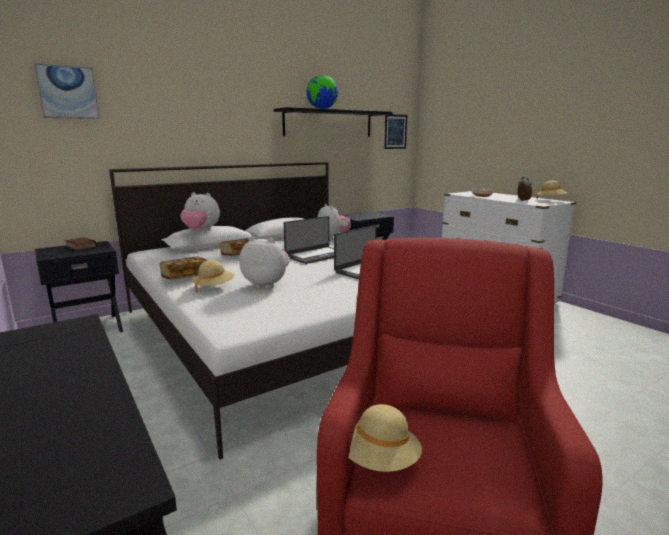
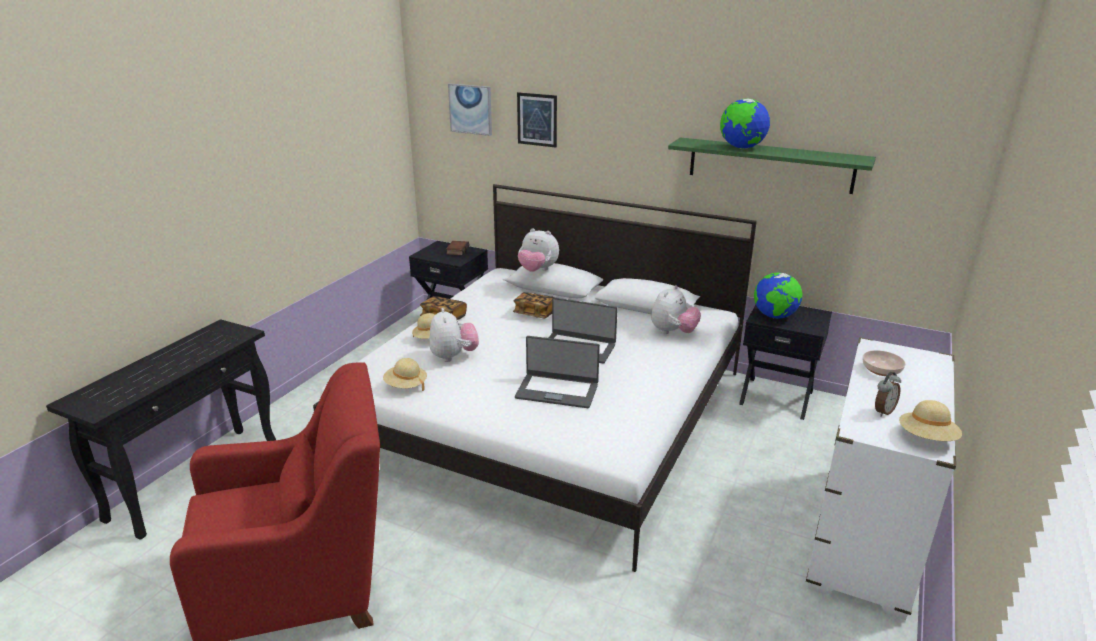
camera: 60 degrees right, 10 degrees up
plush toy [180,193,220,231] -> plush toy turned 45 degrees counterclockwise [518,228,559,272]
black shelf [273,107,392,137] -> green shelf [668,137,876,194]
beige hat [348,404,422,472] -> beige hat moved to [383,358,427,391]
picture [384,114,407,149] -> picture moved to [517,92,557,148]
none -> globe [754,272,802,319]

